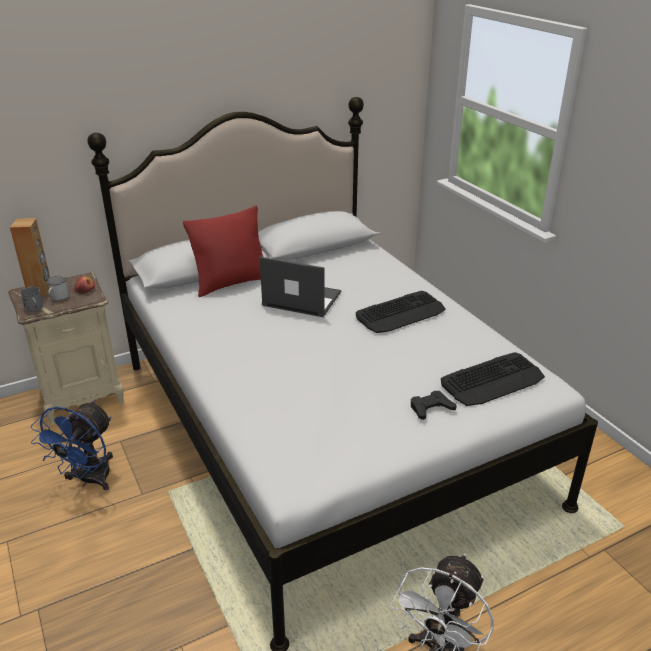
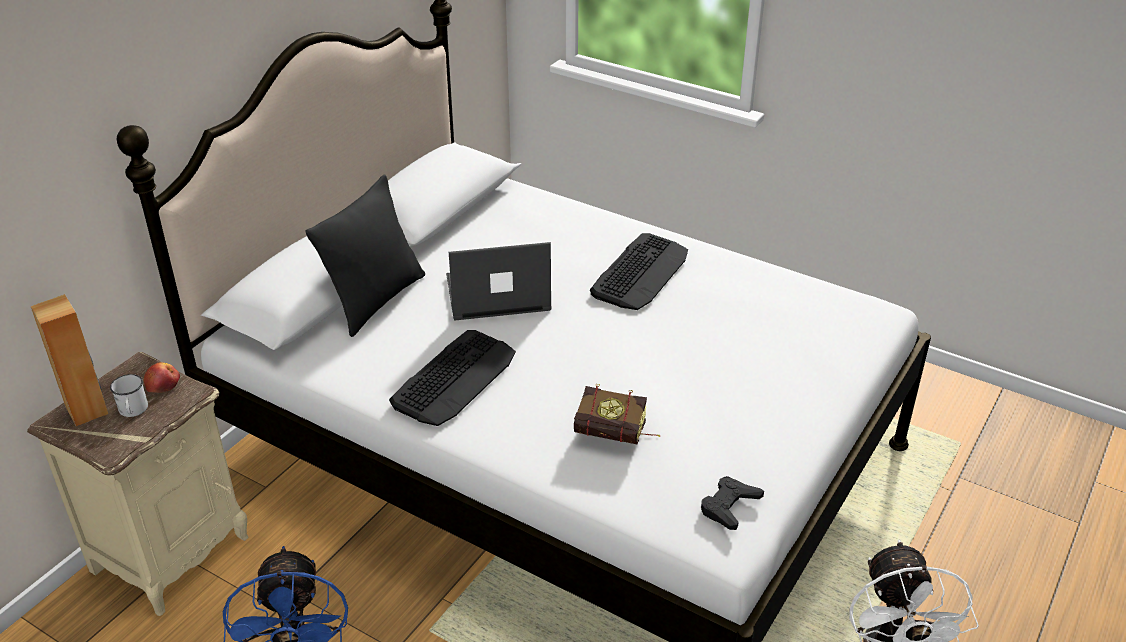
camera: 30 degrees left, 5 degrees up
grey mug [20,286,43,312] -> none
red pillow [183,205,263,297] -> black pillow [306,174,425,337]
black game controller [411,391,457,420] -> black game controller moved to [701,476,764,530]
keyboard [441,352,545,406] -> keyboard moved to [389,330,516,426]
none -> book [574,384,660,444]

